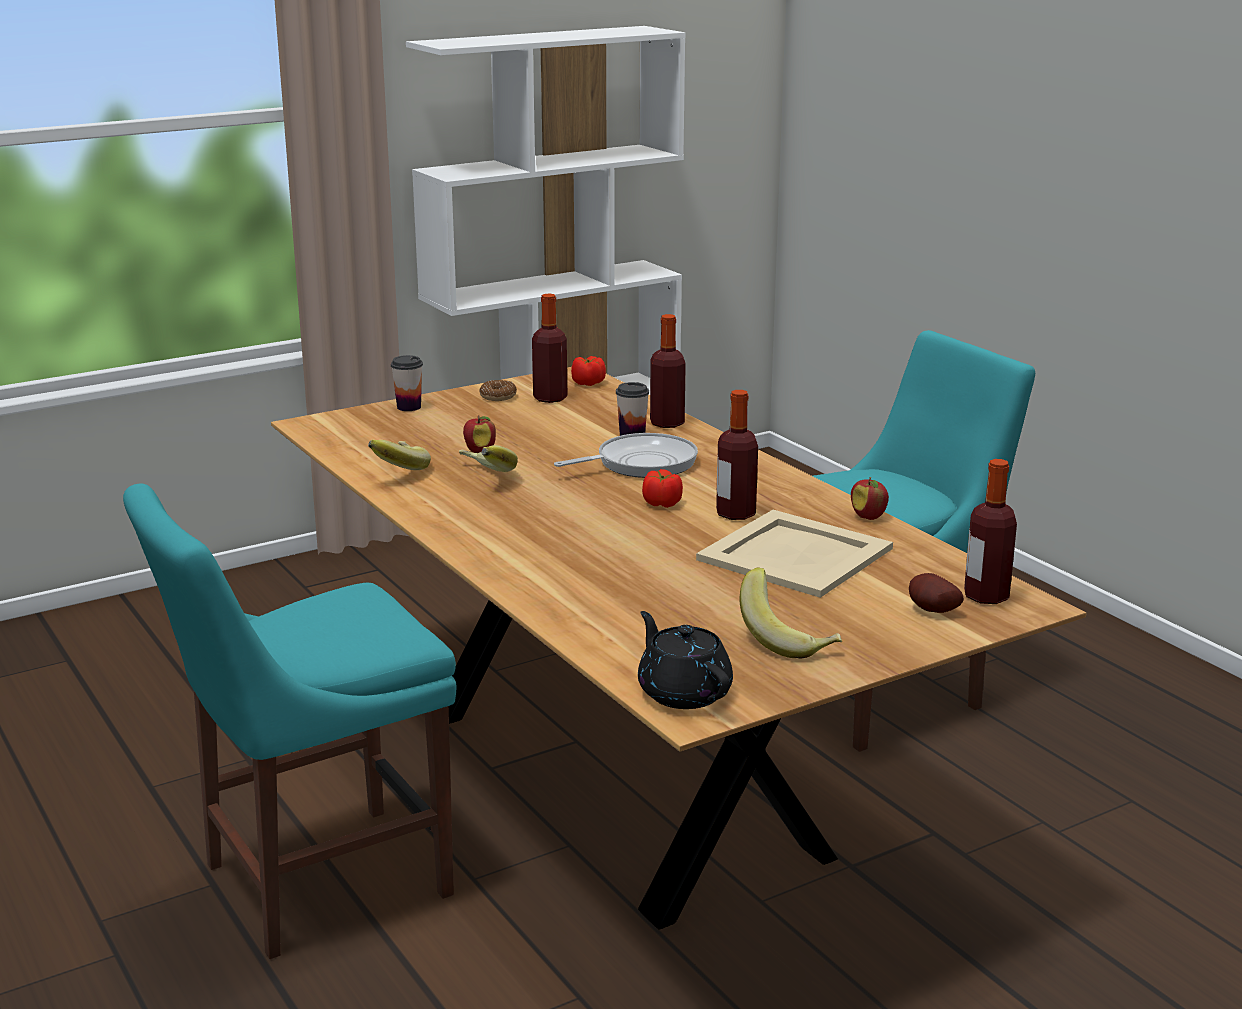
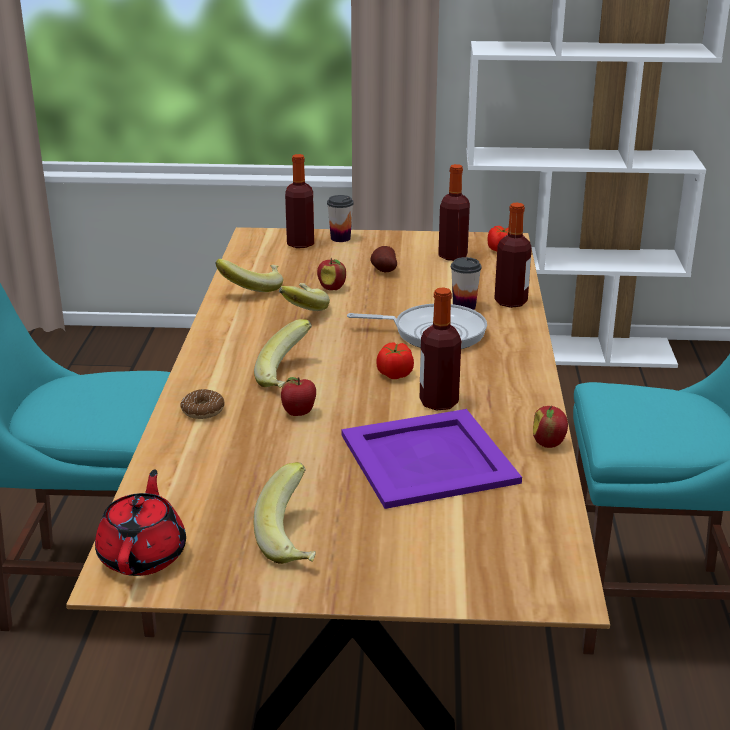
camera: 35 degrees right, 5 degrees up
donut [479,380,517,401] -> donut moved to [180,389,225,419]
black teapot [638,611,733,709] -> red teapot [95,470,186,576]
beige tray [696,510,893,598] -> purple tray [341,409,522,509]
potato [909,573,964,613] -> potato moved to [370,246,397,272]
bottle [964,459,1017,604] -> bottle moved to [285,154,314,248]
none -> banana [254,319,312,388]
none -> apple [281,377,316,416]

